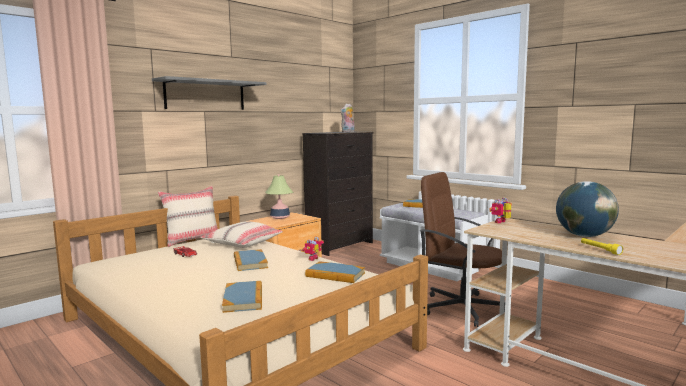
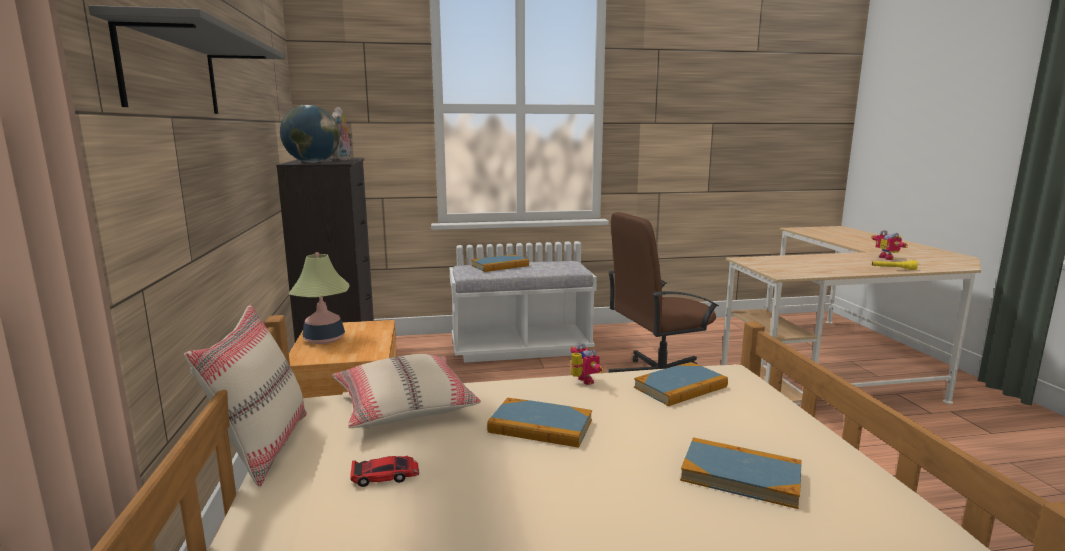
camera: 55 degrees left, 5 degrees up
toy robot [489,198,512,223] -> toy robot moved to [871,230,908,260]
globe [556,181,619,237] -> globe moved to [280,105,340,163]

